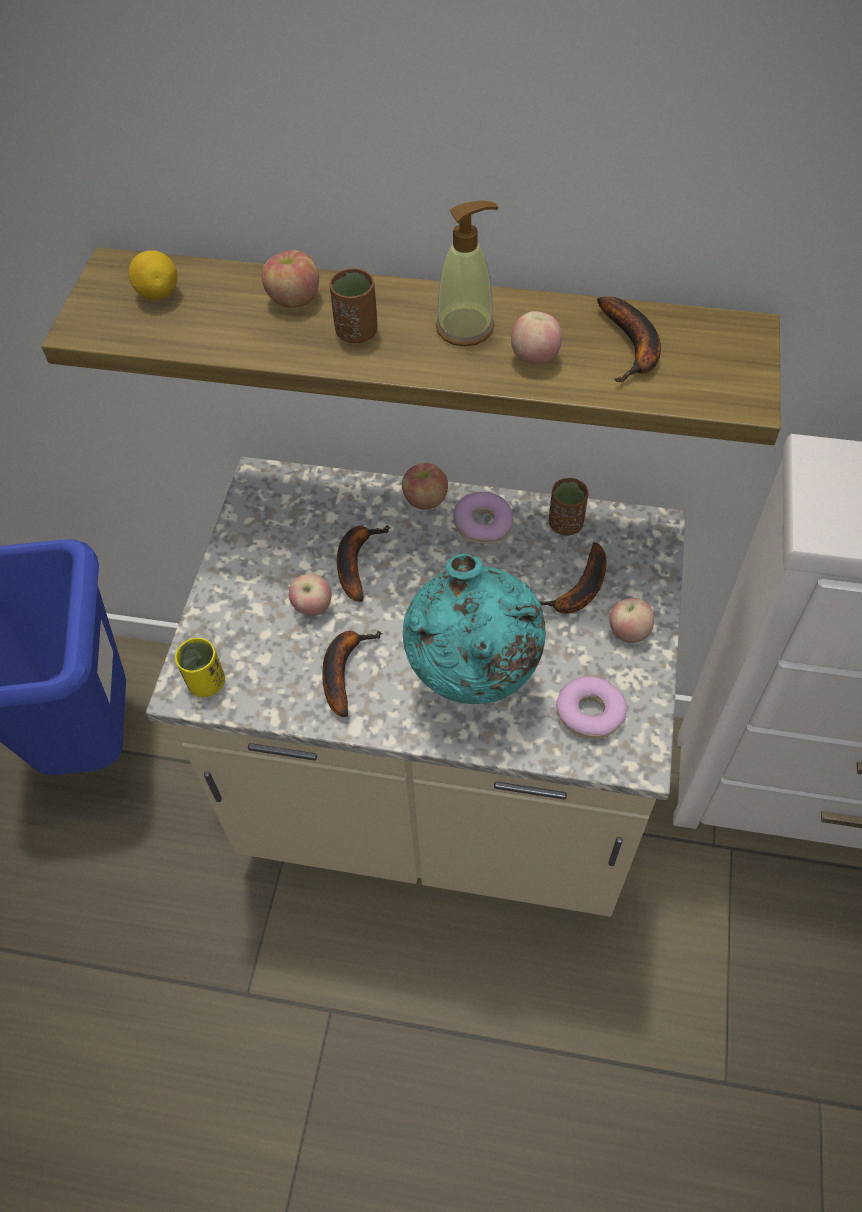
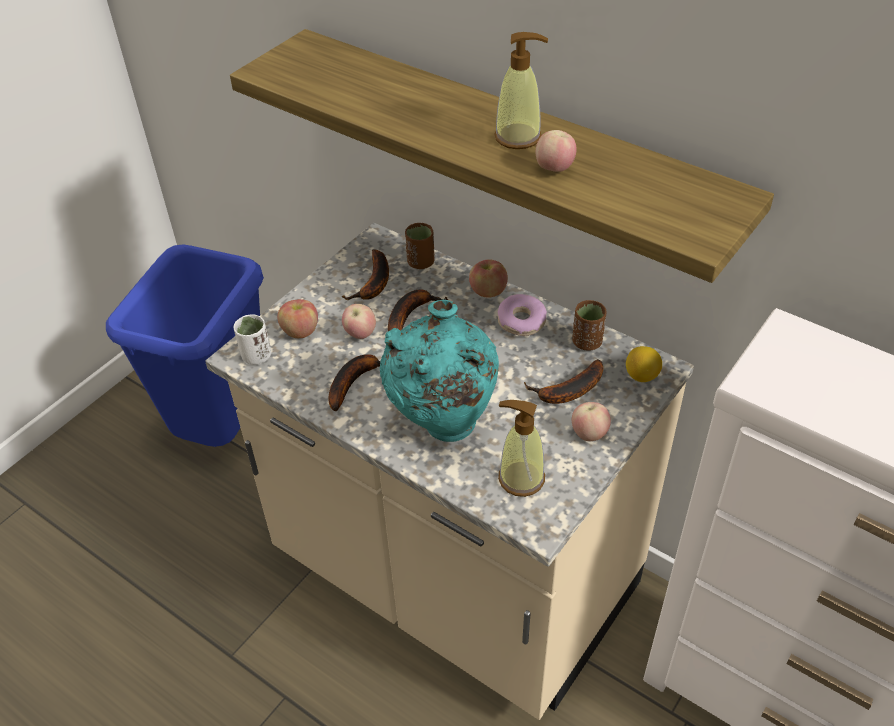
camera: 25 degrees right, 10 degrees down
lemon [129,250,177,300] -> lemon moved to [626,346,662,382]
yellow cup [175,638,225,697] -> white cup [233,314,271,365]
apple [262,250,319,308] -> apple moved to [277,299,318,338]
brown cup [329,268,378,343] -> brown cup moved to [405,223,435,269]
donut [556,676,627,740] -> soap dispenser [498,400,545,497]
banana [597,297,661,383] -> banana moved to [341,249,389,300]

